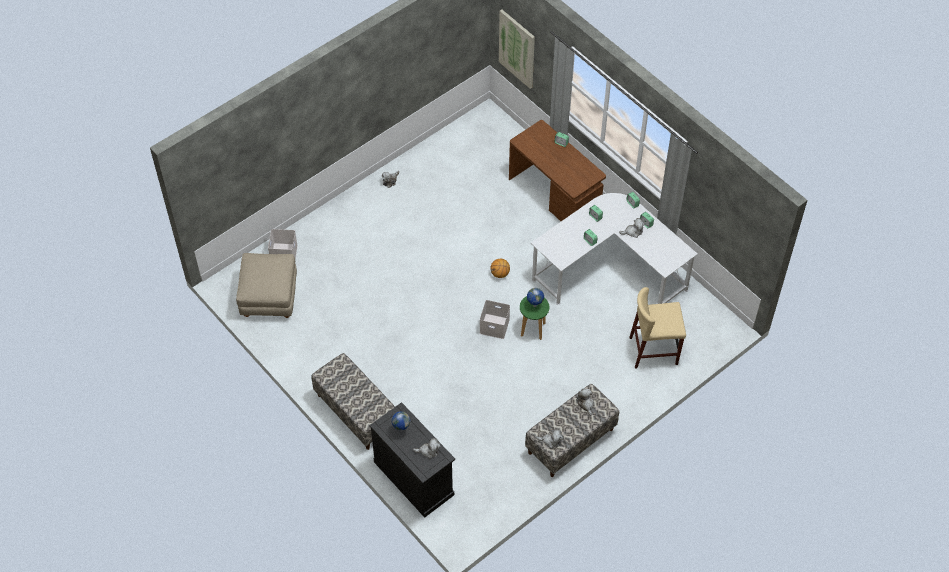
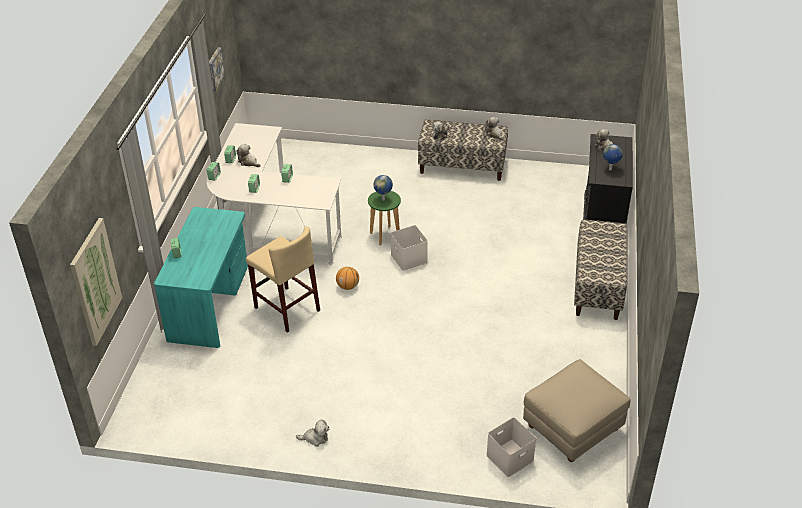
camera: 130 degrees left, 15 degrees down
brown desk [509,120,606,221] -> turquoise desk [154,207,248,348]
beige stool [629,287,686,369] -> beige stool moved to [246,226,320,333]
none -> picture [209,47,225,92]

